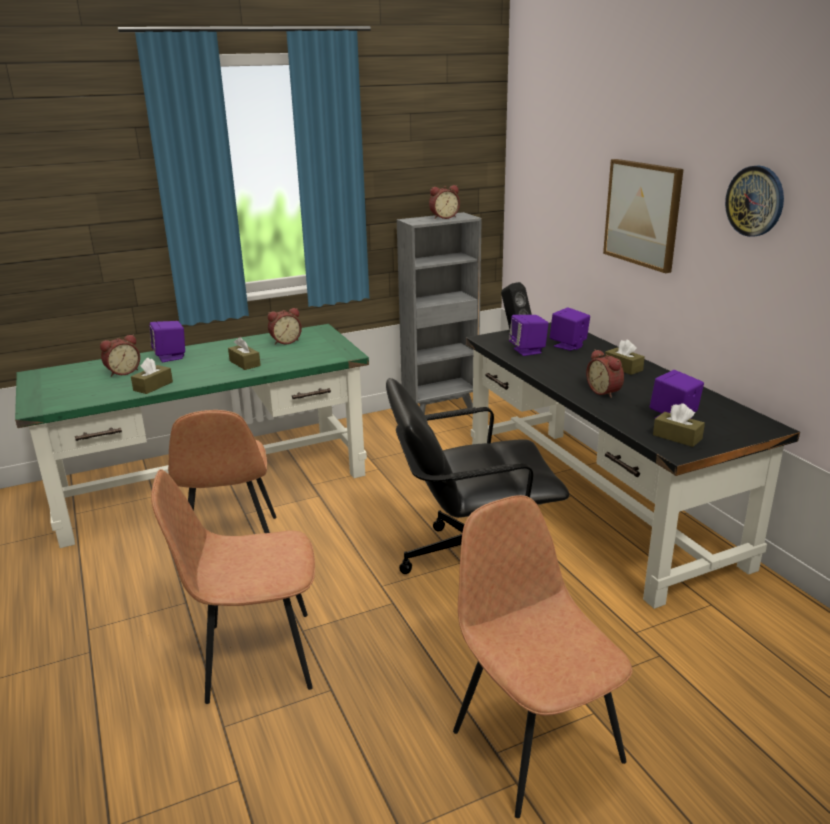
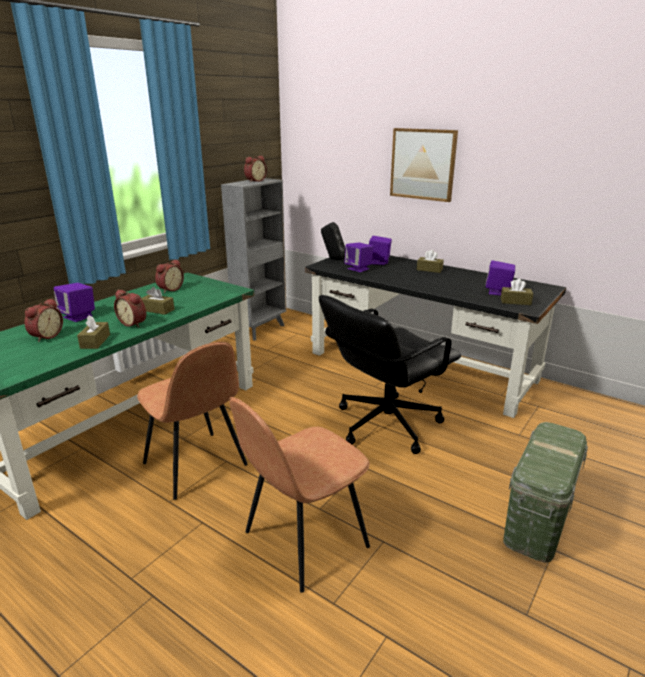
camera: 30 degrees left, 0 degrees up
brown chair [453,495,632,818] -> green storage box [503,422,588,563]
alarm clock [586,349,624,398] -> alarm clock moved to [114,290,146,327]
wall clock [725,166,784,237] -> none

